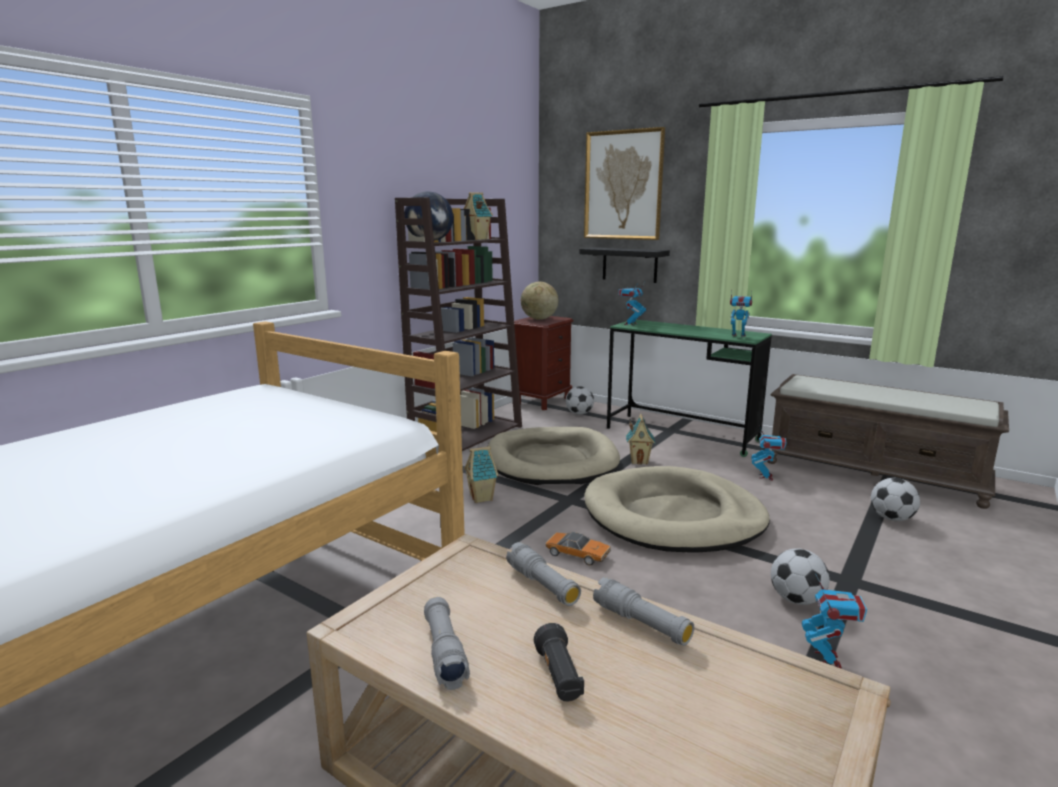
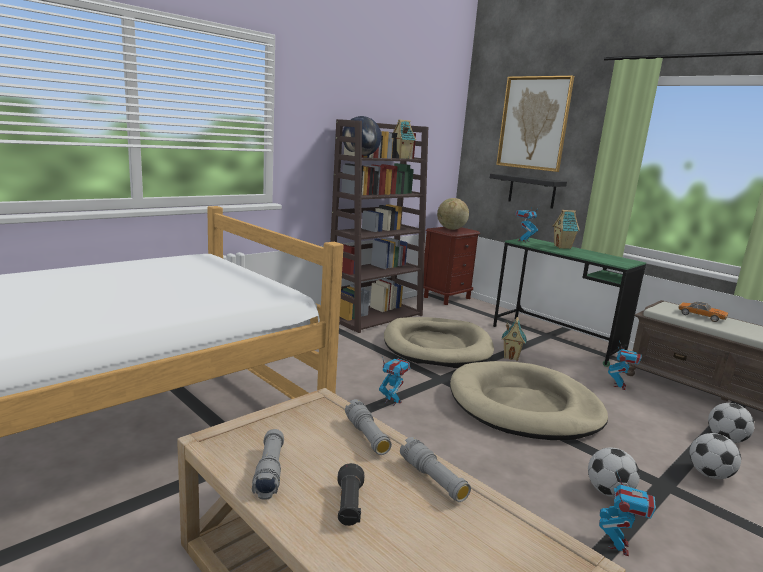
camera: 10 degrees right, 0 degrees up
toy house [464,446,499,503] -> toy house moved to [553,210,580,249]
toy car [545,532,611,565] -> toy car moved to [678,301,728,322]
football [566,386,594,415] -> football moved to [689,433,741,479]
toy robot [730,290,752,338] -> toy robot moved to [379,357,410,406]

